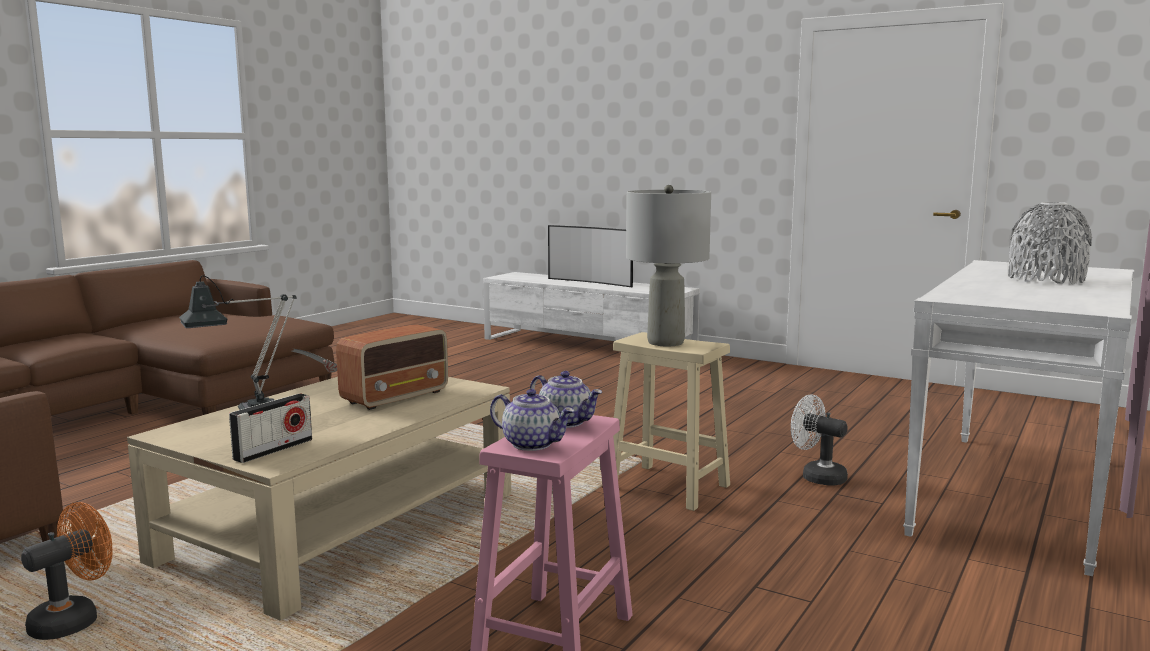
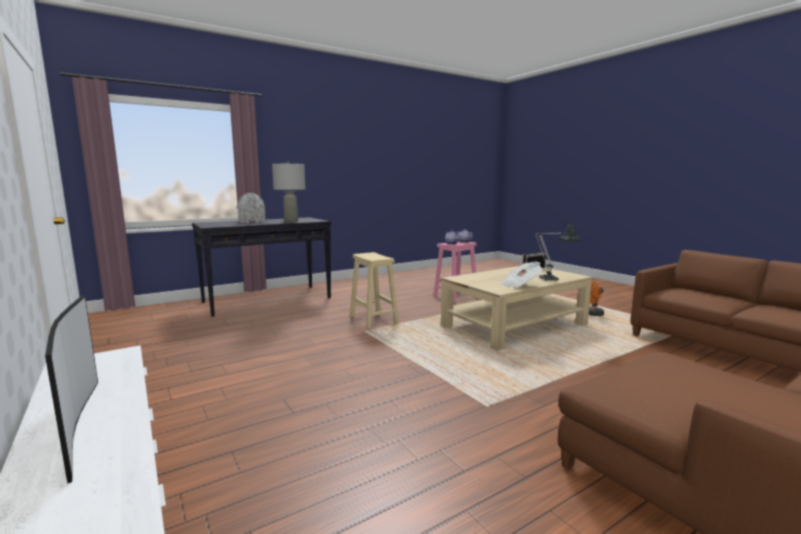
camera: 155 degrees left, 0 degrees up
radio [336,324,448,410] -> none
grey table lamp [626,185,711,346] -> grey table lamp moved to [272,162,305,223]
white fan [791,394,848,486] -> none
white console table [903,260,1134,576] -> black console table [192,217,331,317]

